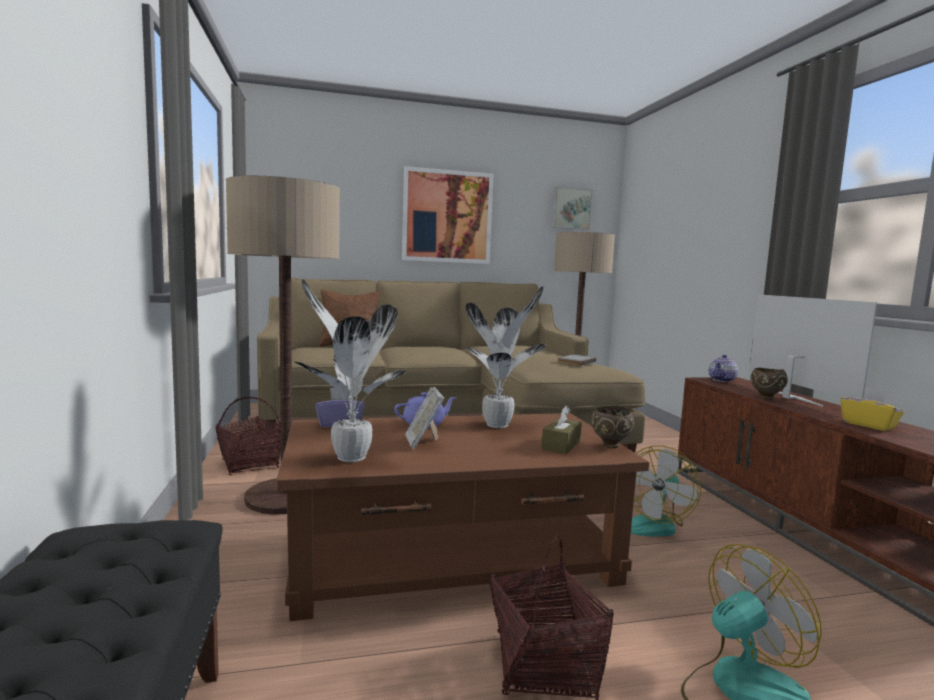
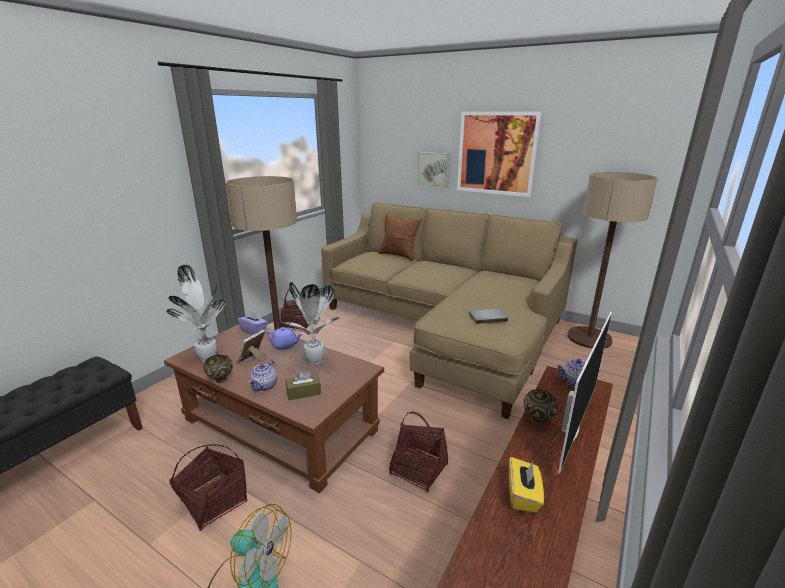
camera: 45 degrees right, 15 degrees up
picture [552,187,592,230] -> picture moved to [418,152,450,188]
brown bowl [591,406,634,448] -> brown bowl moved to [204,355,233,383]
fan [631,446,701,537] -> basket [389,411,448,492]
none -> teapot [249,360,277,391]

